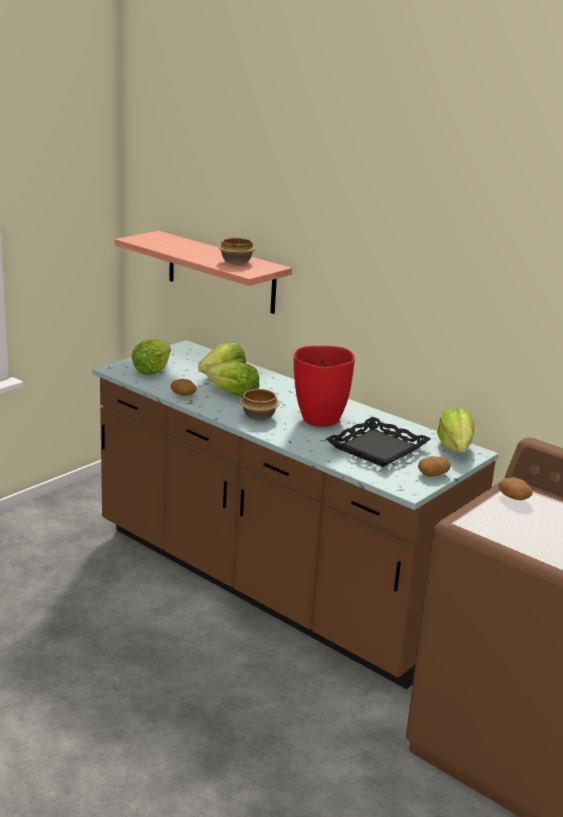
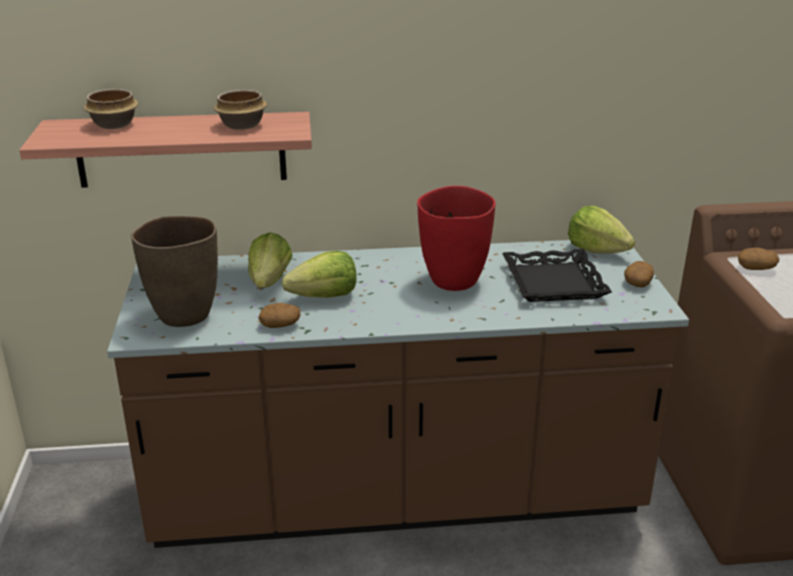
camera: 45 degrees left, 5 degrees up
lettuce [131,340,171,375] -> brown vase [131,216,218,327]
bowl [240,389,280,421] -> bowl moved to [84,89,138,129]

